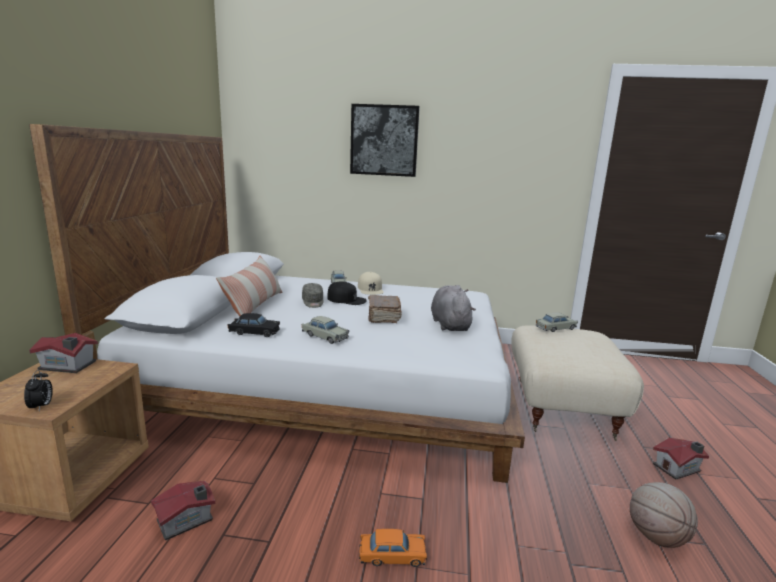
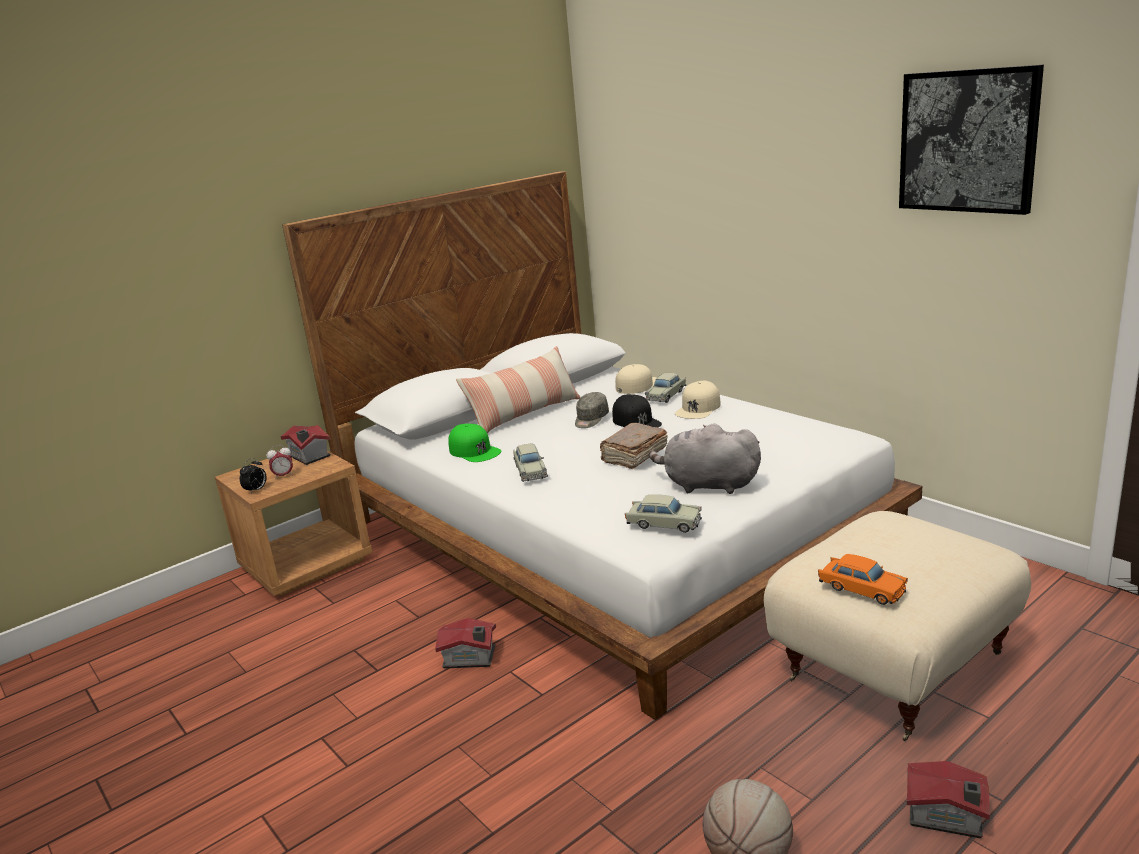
camera: 45 degrees right, 5 degrees up
toy house [151,480,215,540] -> toy house moved to [435,618,496,668]
black toy car [227,313,280,337] -> green cap [448,424,501,462]
picture [350,104,420,177] -> picture moved to [899,65,1044,215]
orange toy car [359,529,427,567] -> orange toy car moved to [818,554,908,605]
grey plush toy [431,285,476,331] -> grey plush toy turned 105 degrees counterclockwise [649,423,761,494]
beige toy car [536,313,578,332] -> beige toy car moved to [625,494,702,533]
none -> alarm clock [266,445,293,480]
none -> beige cap [615,364,657,394]

